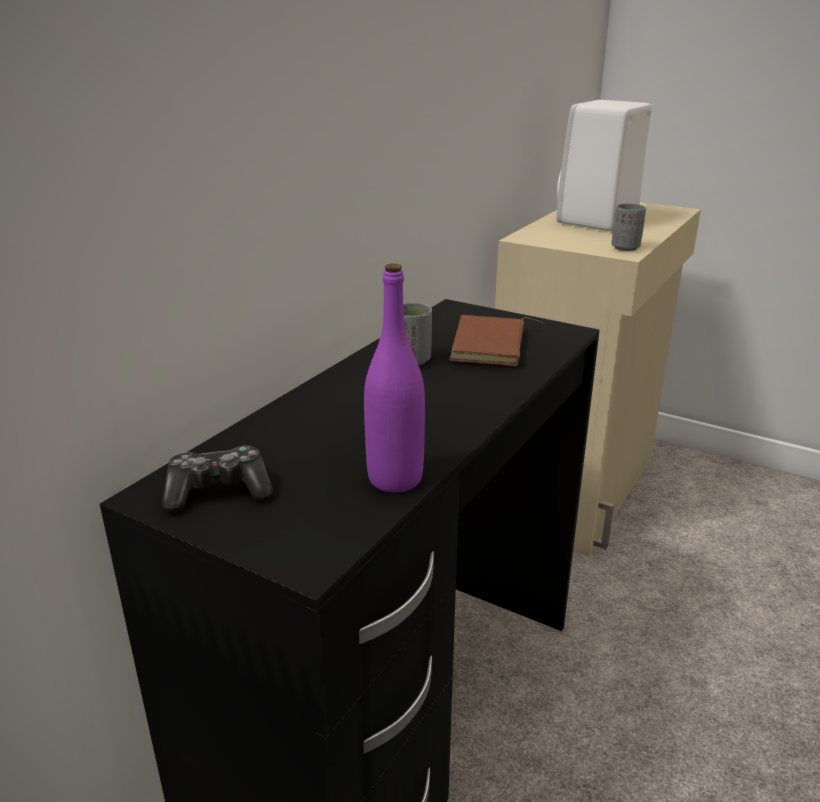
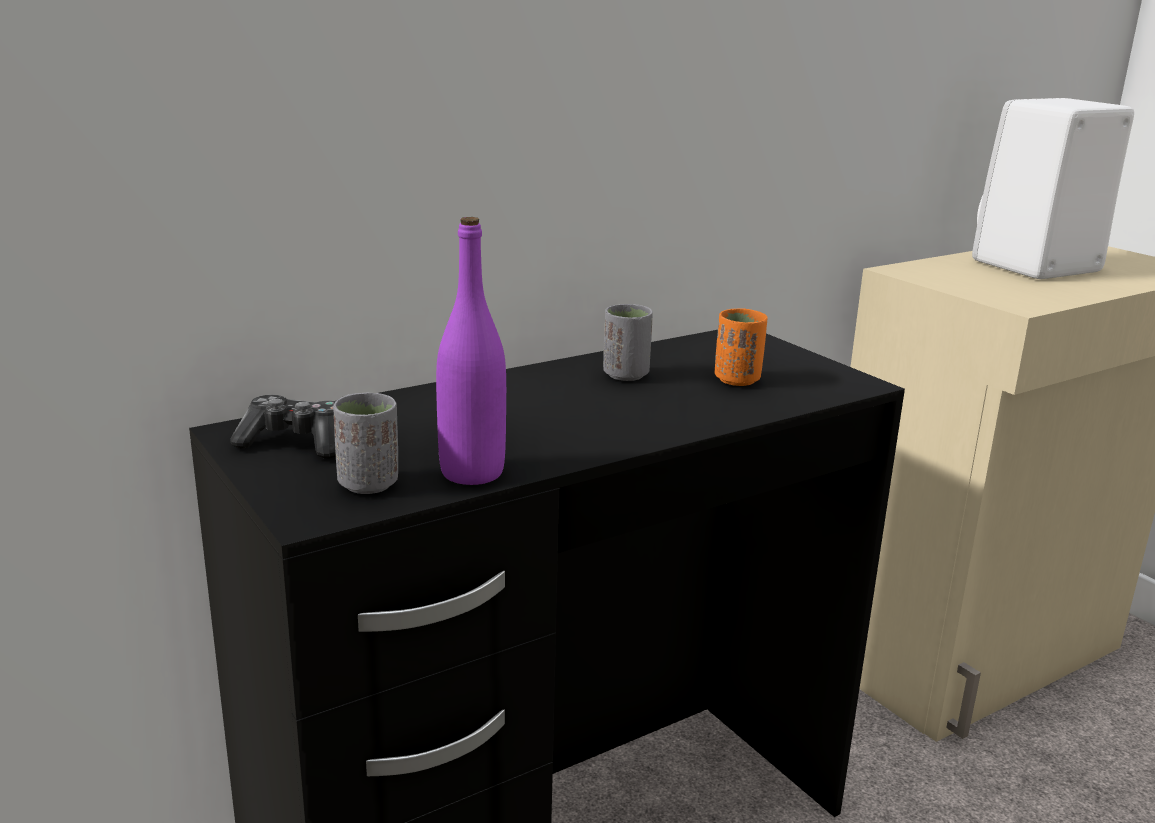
camera: 25 degrees right, 5 degrees down
brown book [449,315,545,366] -> orange cup [715,308,767,386]
grey cup [611,203,646,251] -> grey cup moved to [333,393,398,494]

